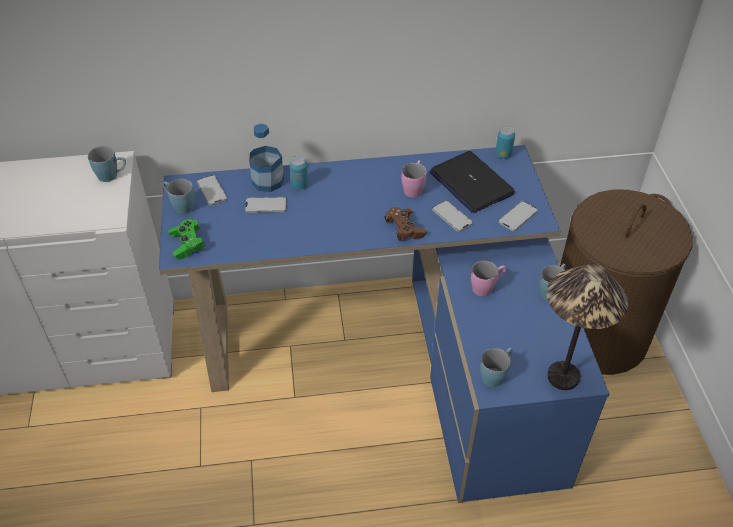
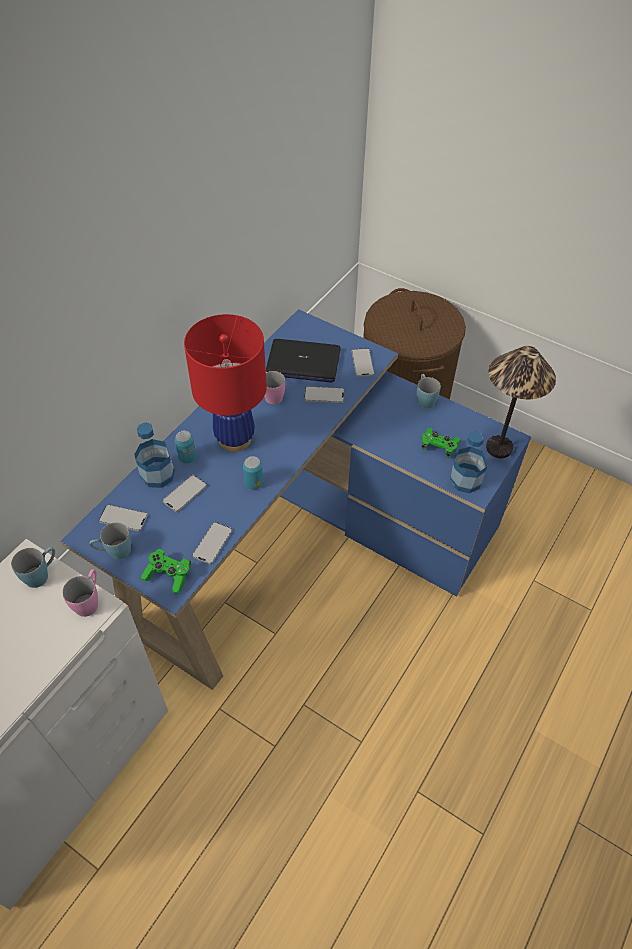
camera: 50 degrees left, 5 degrees up
brown game controller [384,207,427,241] -> none
pink mug [471,261,506,296] -> pink mug moved to [62,569,98,617]
blue mug [480,347,513,387] -> bottle [450,431,487,493]
can [495,126,515,159] -> can moved to [243,456,263,489]
none -> red table lamp [184,314,267,452]
none -> phone [192,522,232,564]
none -> green game controller [421,428,461,458]

